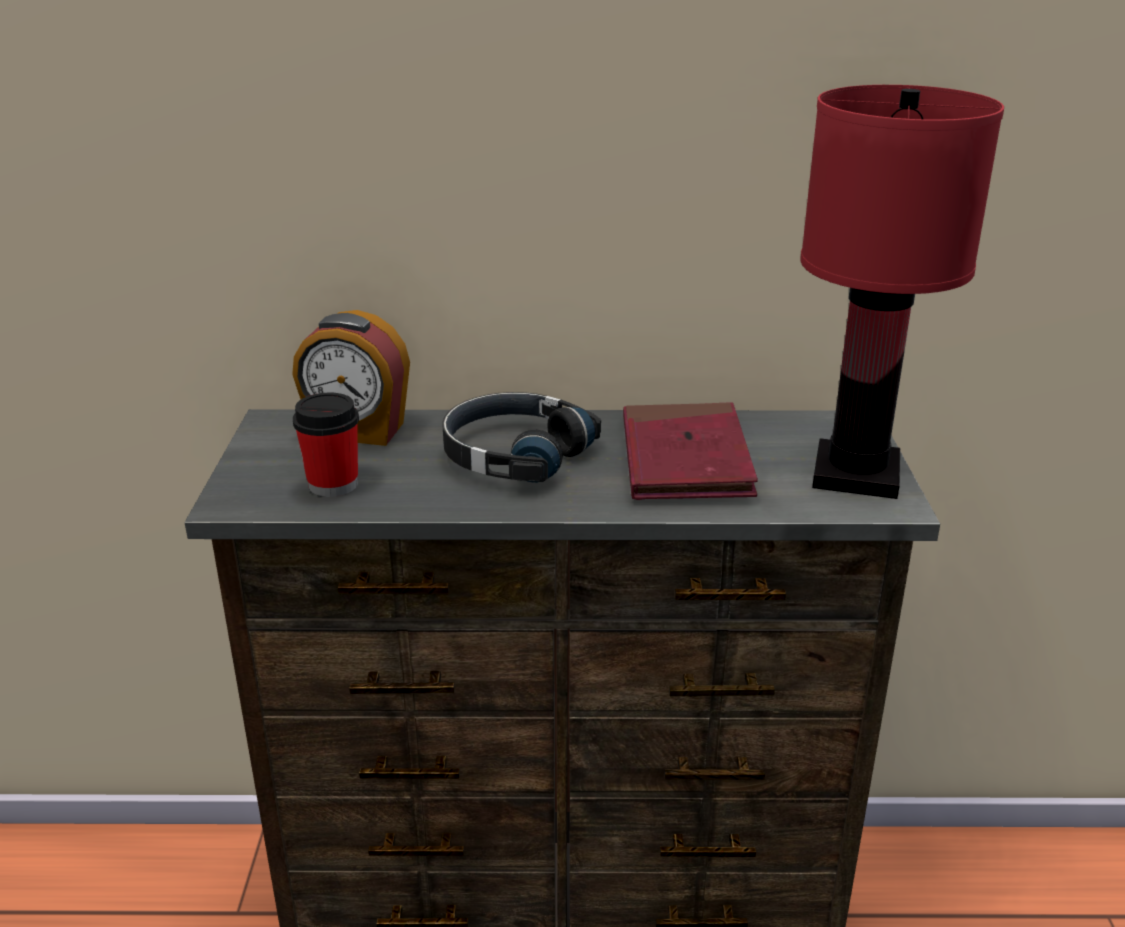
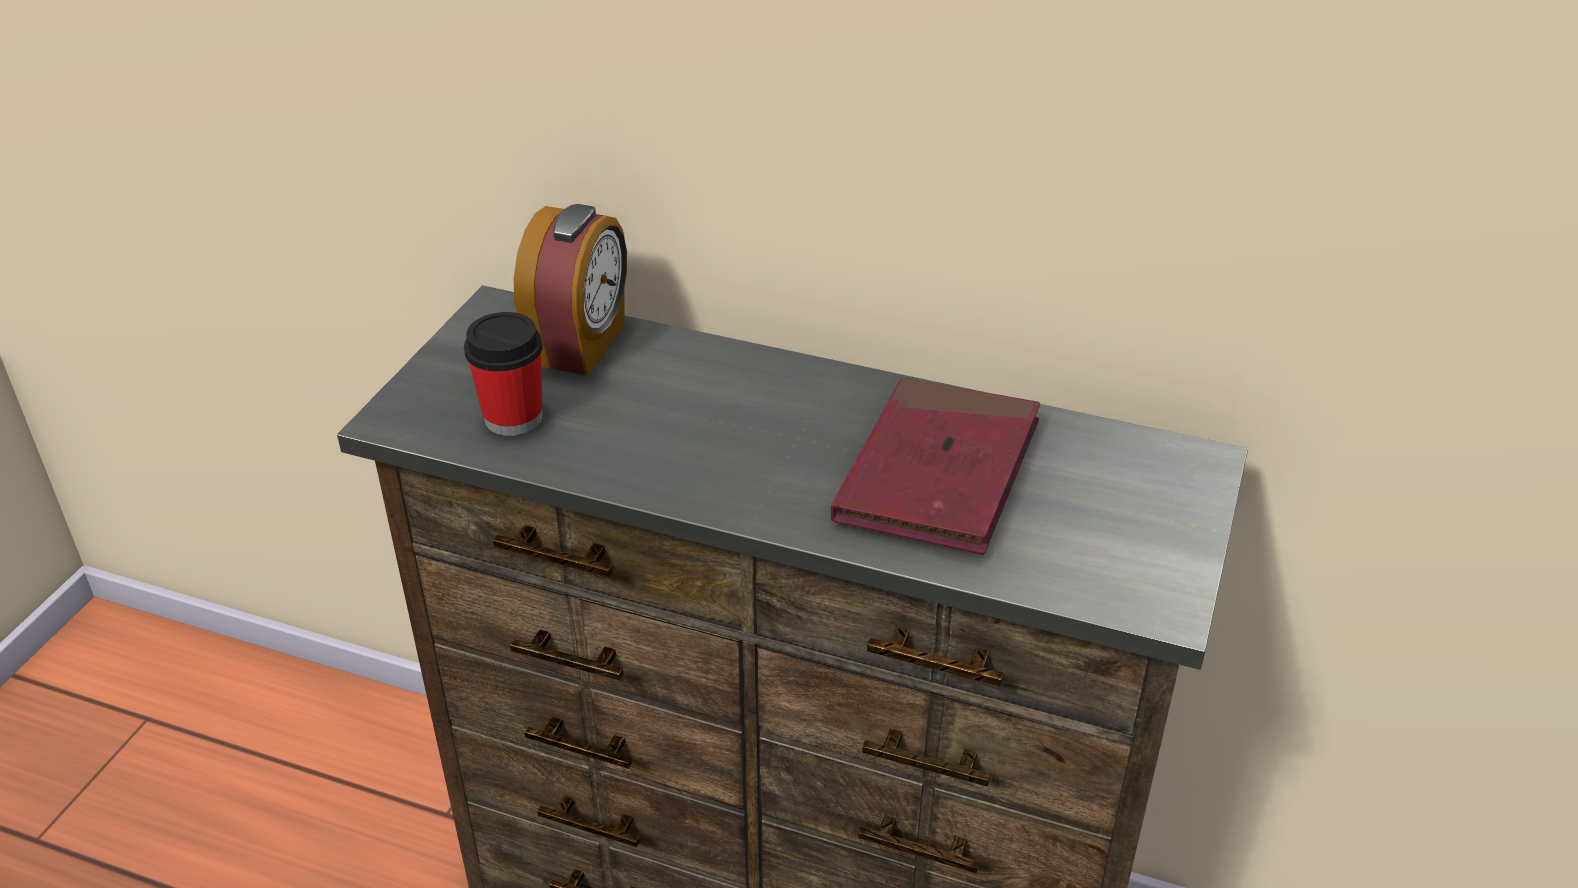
camera: 20 degrees right, 10 degrees up
alarm clock [292,310,410,446] -> alarm clock turned 105 degrees counterclockwise [514,204,627,376]
black headphones [442,392,601,483] -> none
red table lamp [800,85,1004,499] -> none

